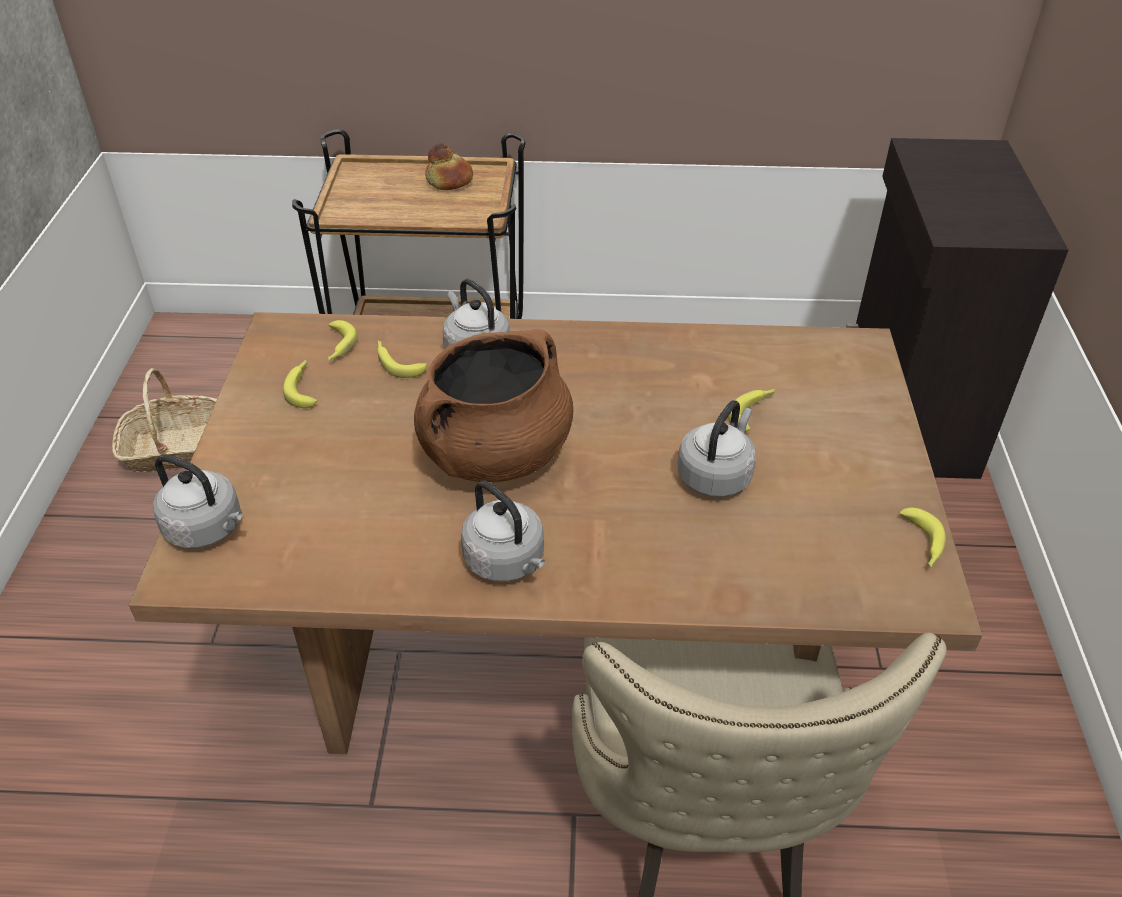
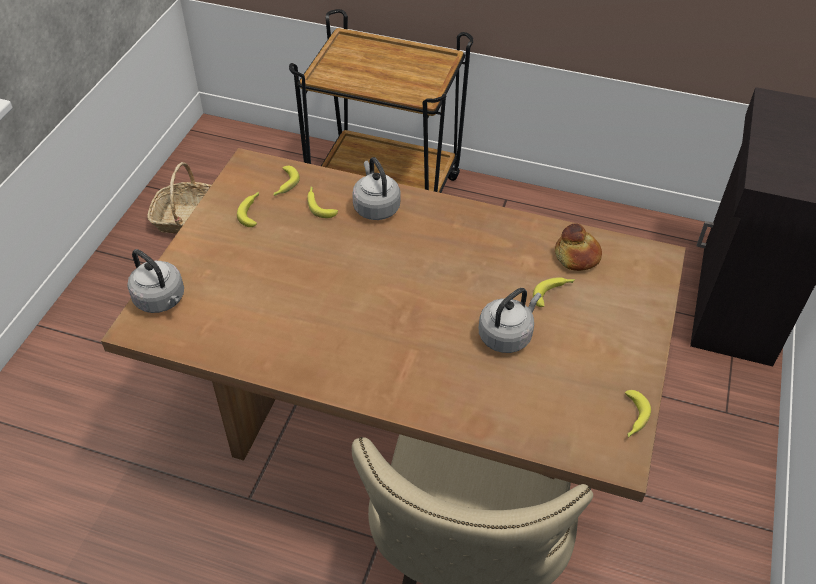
camera: 15 degrees right, 5 degrees up
brown cooking pot [414,329,573,482] -> none
bread [425,143,473,190] -> bread moved to [555,224,602,271]
grey kettle [461,481,545,582] -> none

